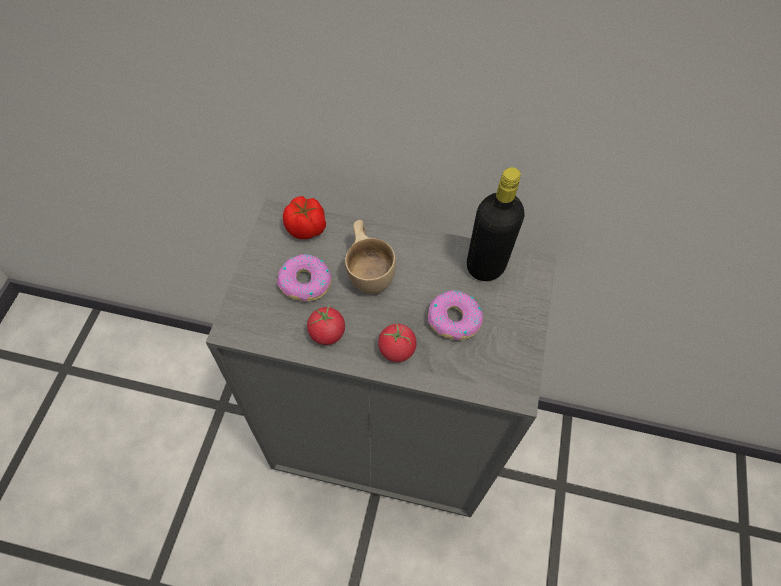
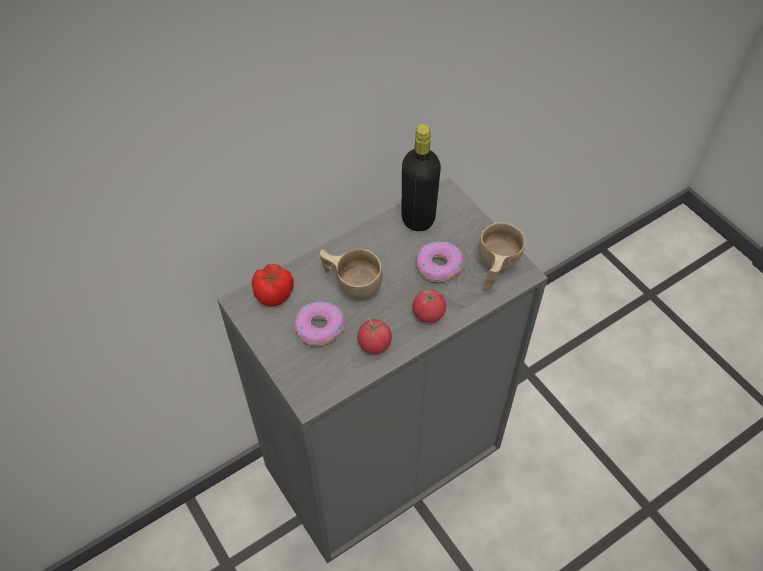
camera: 45 degrees left, 5 degrees down
none -> beige cup [478,222,526,290]

